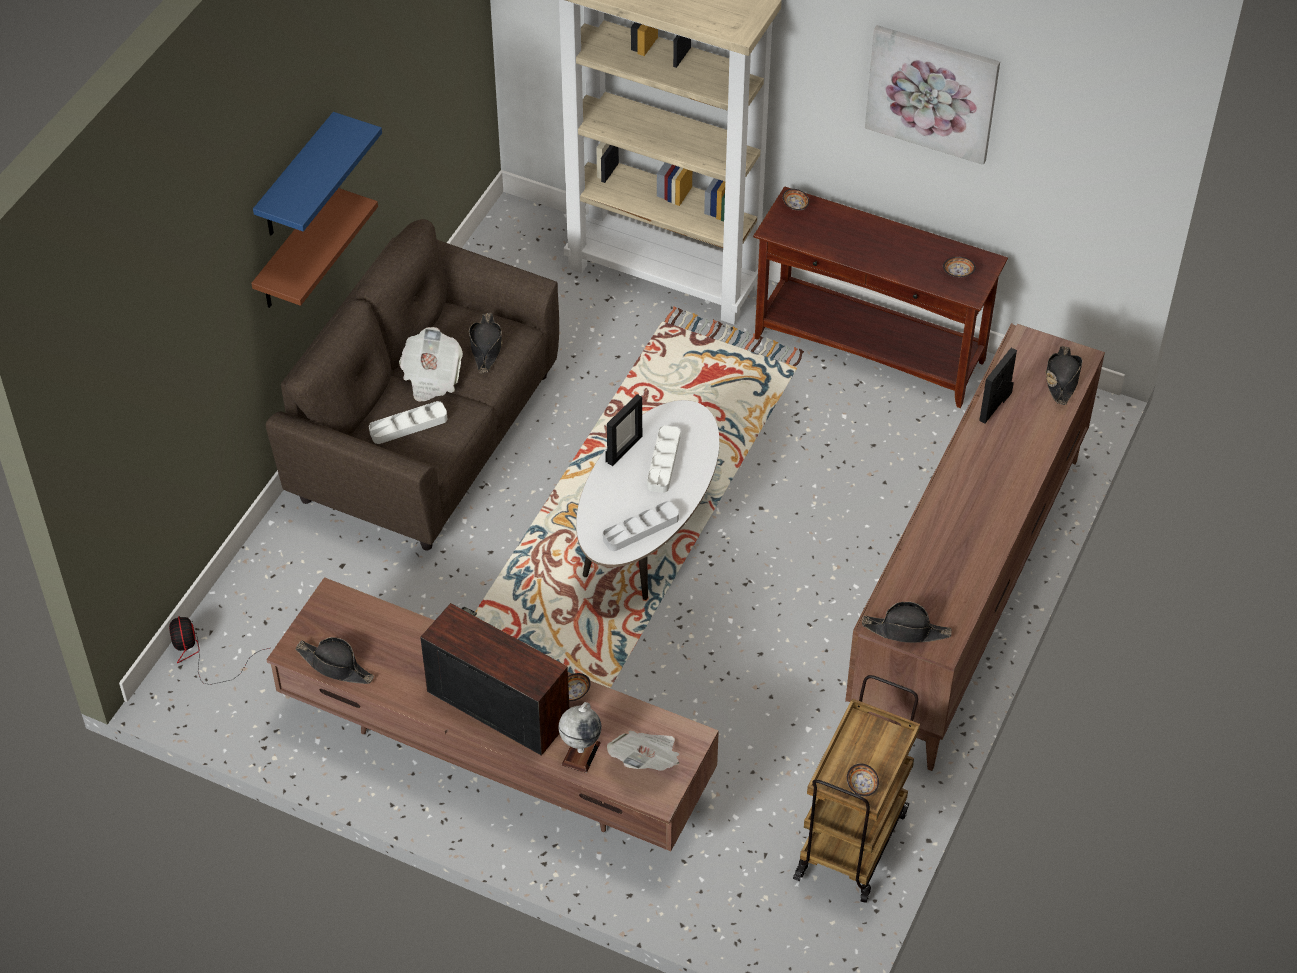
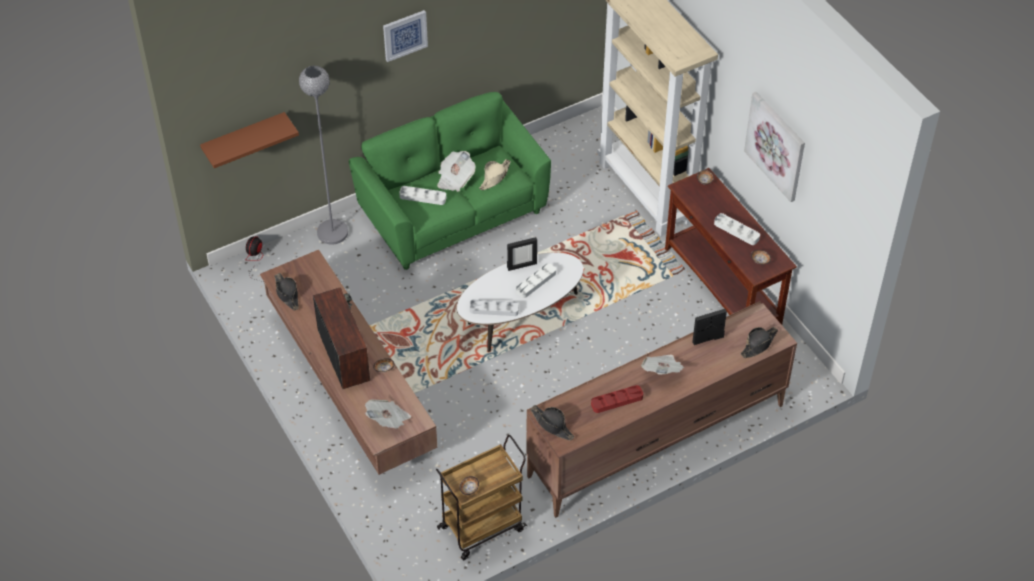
camera: 35 degrees right, 0 degrees up
brown shelf [251,188,378,308] -> brown shelf moved to [200,112,299,168]
blue shelf [253,112,382,236] -> picture [383,10,428,62]
brown sofa [266,219,559,551] -> green sofa [349,92,551,270]
black hat [469,313,503,373] -> beige hat [479,159,511,190]
globe [559,702,602,773] -> none
none -> grey floor lamp [299,65,348,245]
none -> red tray [591,385,643,413]
none -> newspaper [641,355,684,375]
none -> white tray [714,213,760,245]

